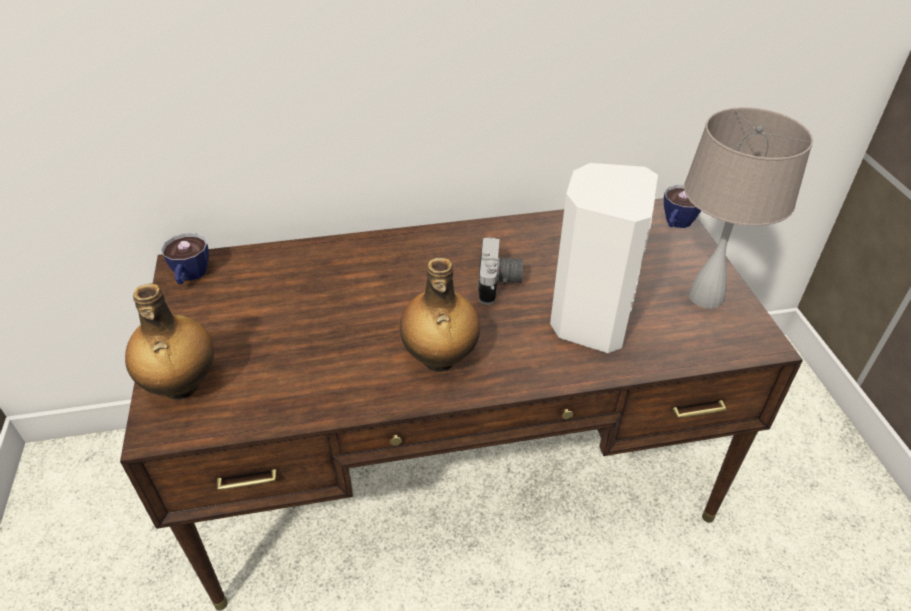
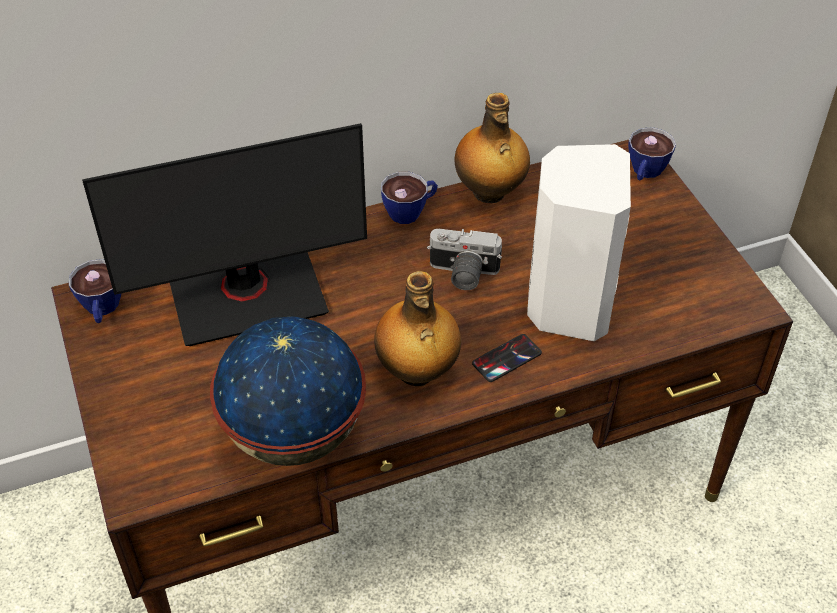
camera: 10 degrees left, 5 degrees up
bottle [125,283,214,400] -> bottle moved to [454,93,530,203]
camera [478,237,523,305] -> camera turned 105 degrees clockwise [427,229,502,290]
beige table lamp [684,107,813,309] -> none
none -> monitor [82,123,367,346]
none -> globe [210,316,366,466]
none -> cup [381,172,438,224]
none -> phone [472,334,542,382]

